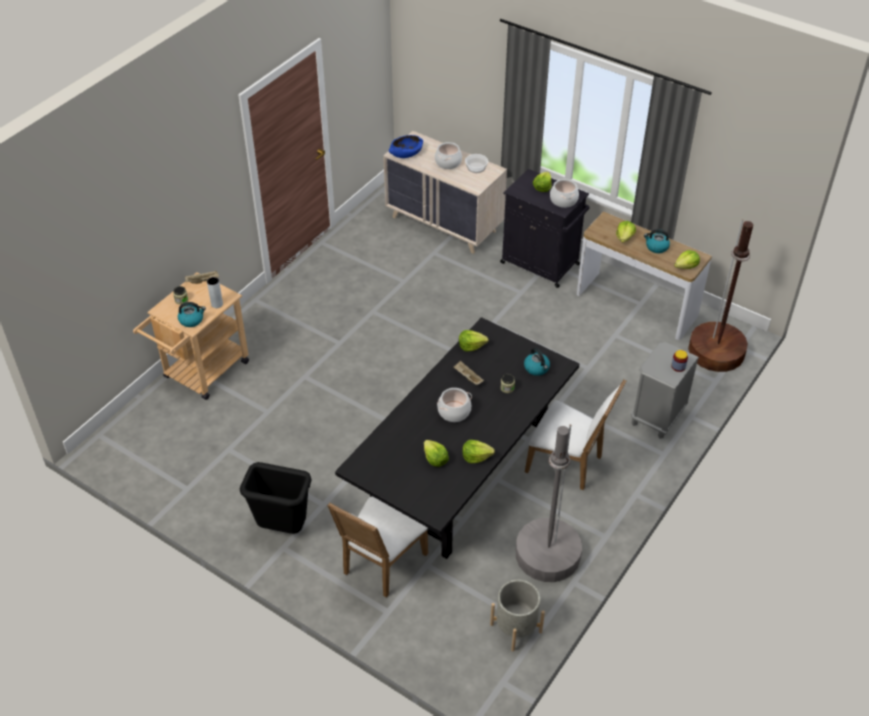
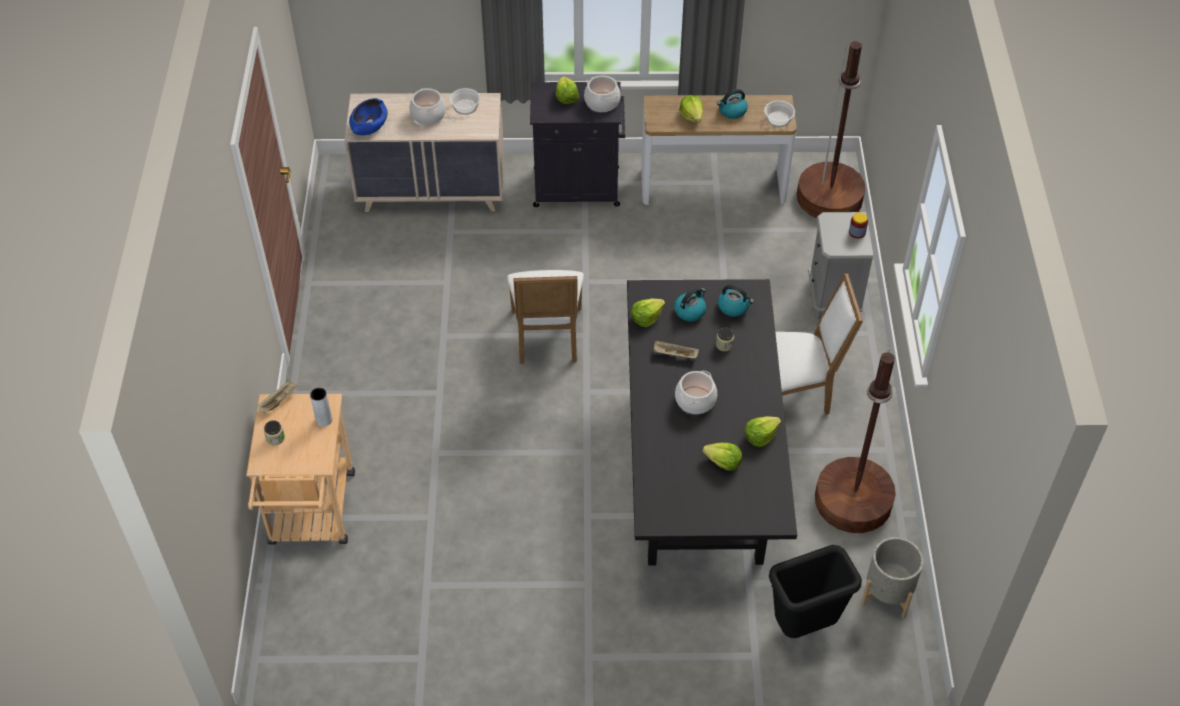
camera: 35 degrees left, 5 degrees up
kettle [178,302,206,327] -> kettle moved to [674,288,706,321]
black trash can [240,462,312,534] -> black trash can moved to [769,545,862,638]
white chair [327,496,428,598] -> white chair moved to [507,270,584,364]
grey floor lamp [516,424,582,582] -> brown floor lamp [815,348,896,533]
lettuce [674,250,700,269] -> bowl [764,100,795,127]

